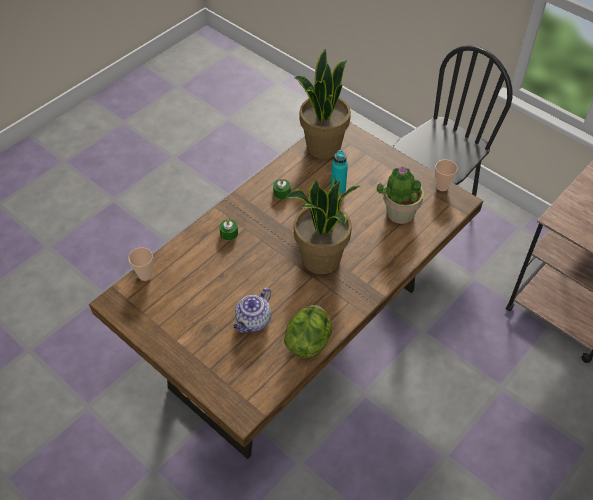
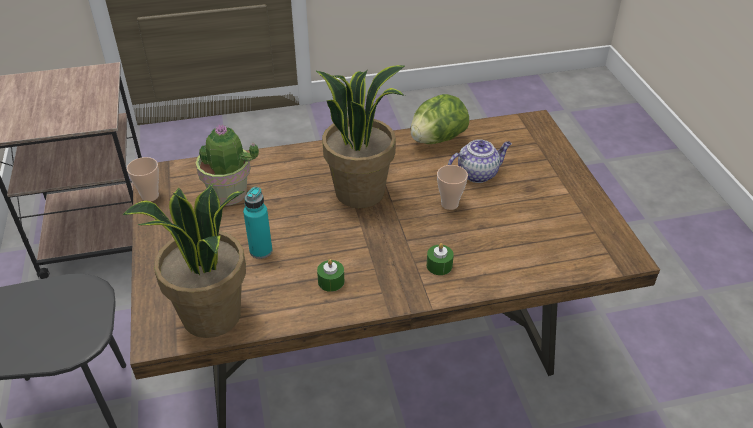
camera: 145 degrees left, 10 degrees down
cup [128,247,153,281] -> cup moved to [437,165,468,210]

